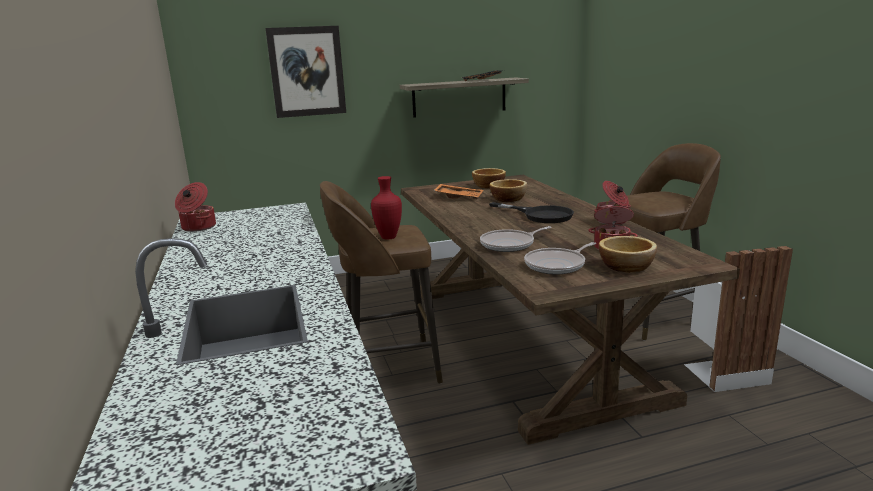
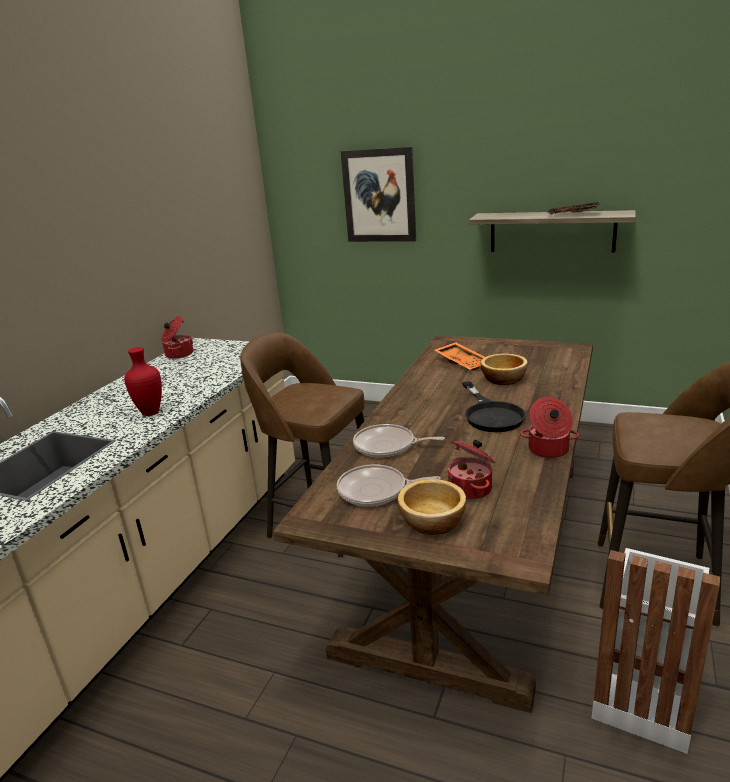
camera: 40 degrees right, 5 degrees up
red vase [371,176,402,240] -> red vase moved to [124,347,162,416]
bowl [472,168,506,189] -> none

